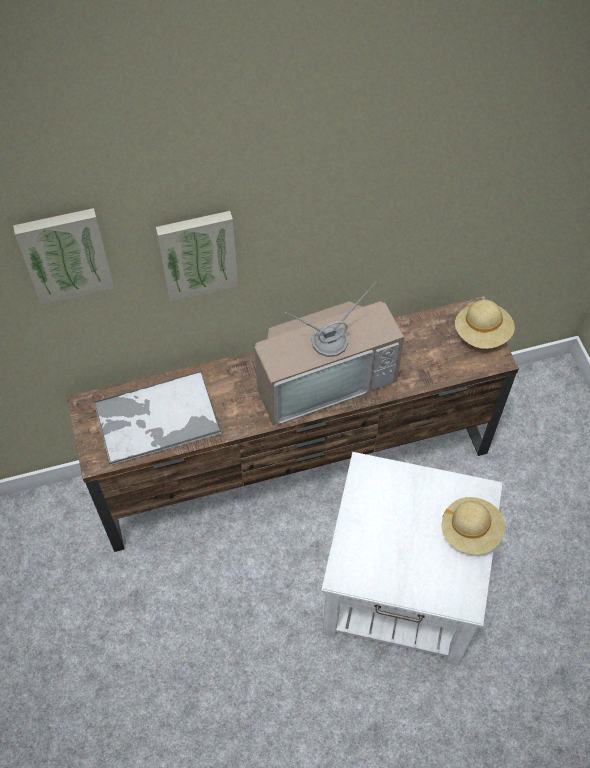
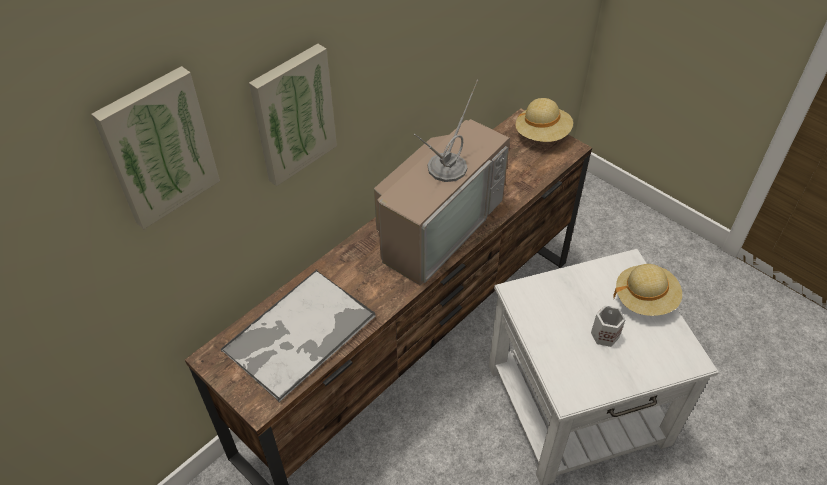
camera: 30 degrees left, 10 degrees down
none -> white mug [591,306,626,347]

